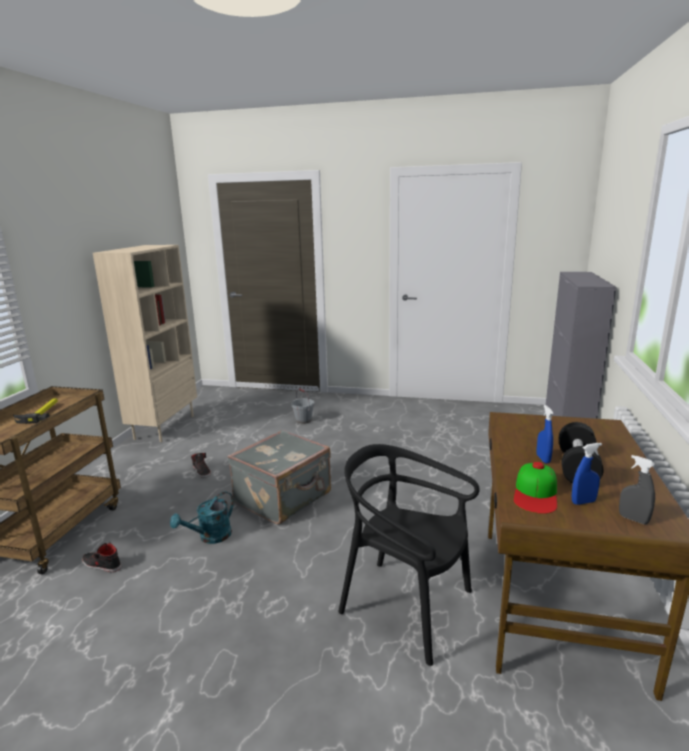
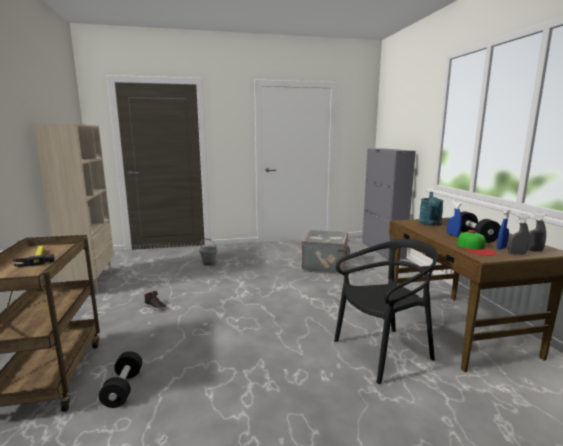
camera: 25 degrees left, 5 degrees down
black shoe [82,542,121,572] -> black dumbbell [99,351,142,408]
turquoise watering can [170,491,234,544] -> turquoise watering can moved to [419,192,444,226]
grey suitcase [228,430,331,524] -> grey suitcase moved to [302,230,350,274]
black chair [338,444,480,666] -> black chair turned 150 degrees clockwise [334,239,438,384]
none -> grey spray bottle [508,214,529,255]

